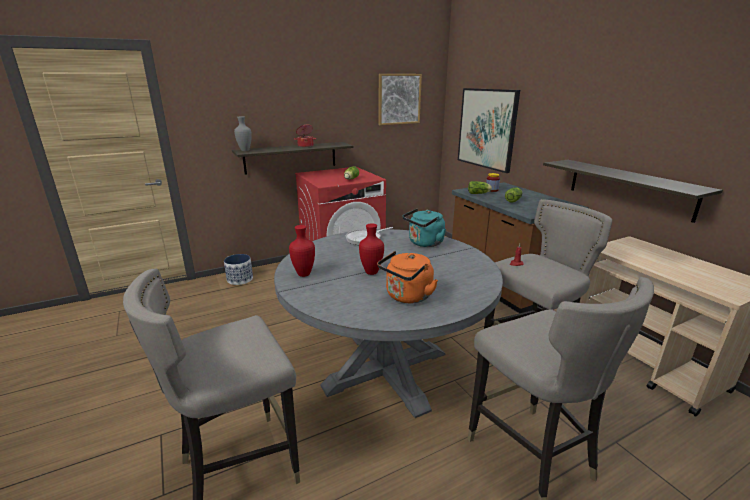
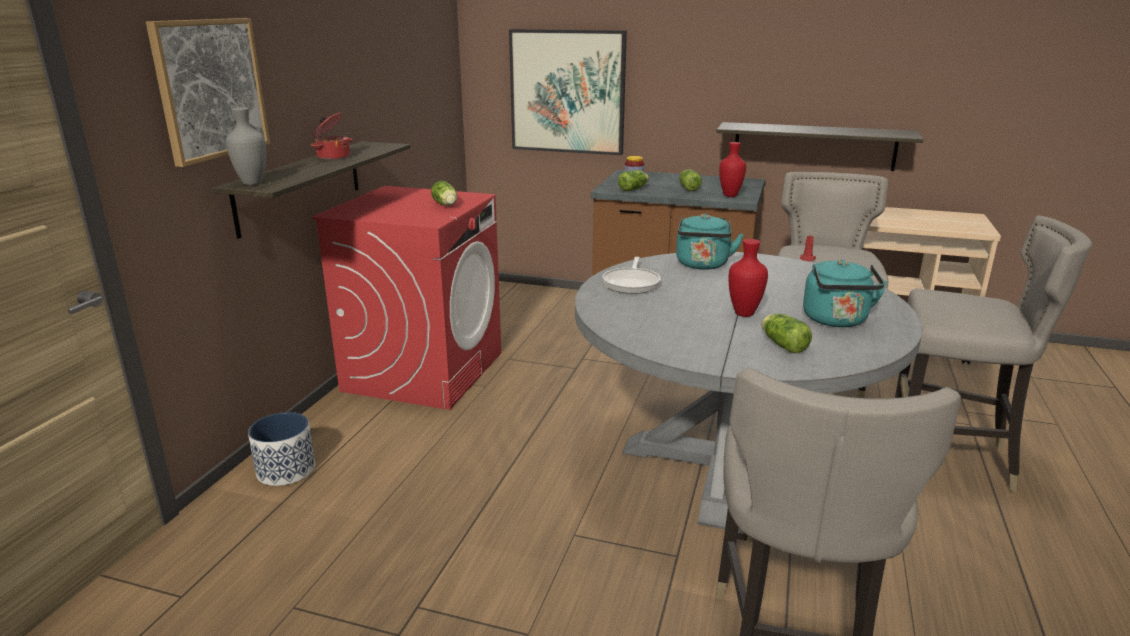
camera: 45 degrees left, 0 degrees up
red vase [289,225,315,277] -> red vase moved to [719,142,746,197]
orange kettle [377,251,438,303] -> turquoise kettle [803,260,887,327]
picture [379,74,422,125] -> picture moved to [146,18,270,167]
none -> lettuce [762,314,812,353]

